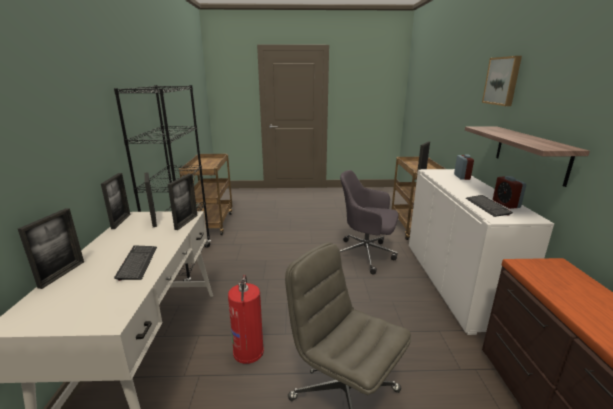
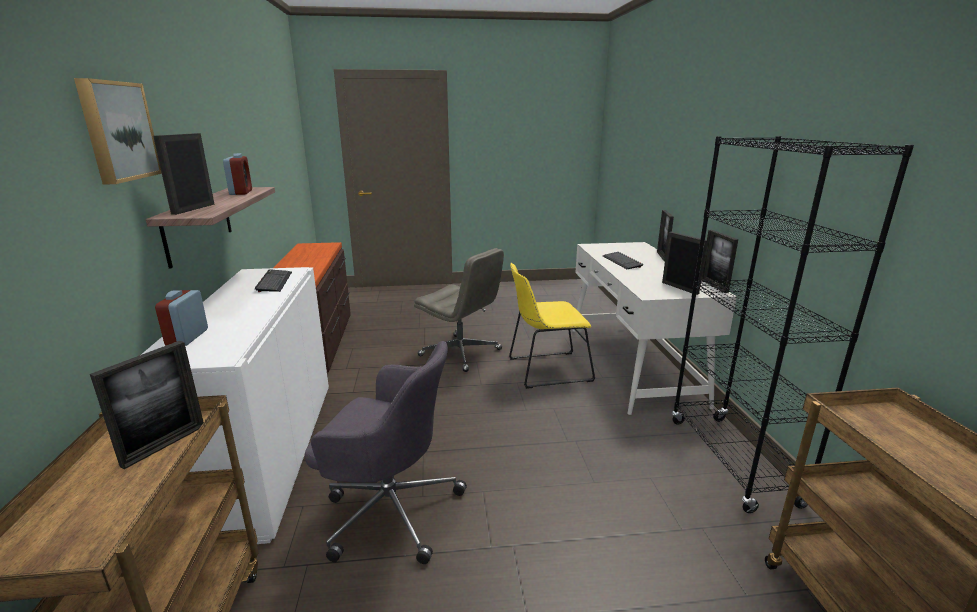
camera: 175 degrees right, 0 degrees up
picture frame [168,174,198,230] -> picture frame moved to [153,133,215,215]
fire extinguisher [228,274,264,364] -> yellow chair [509,263,595,389]
alarm clock [493,176,526,209] -> alarm clock moved to [223,153,252,195]

